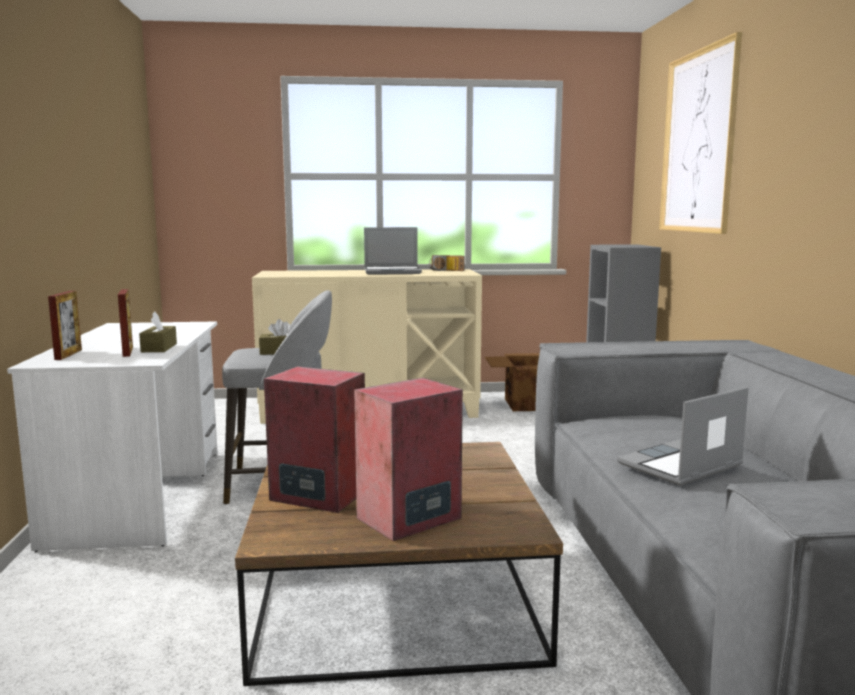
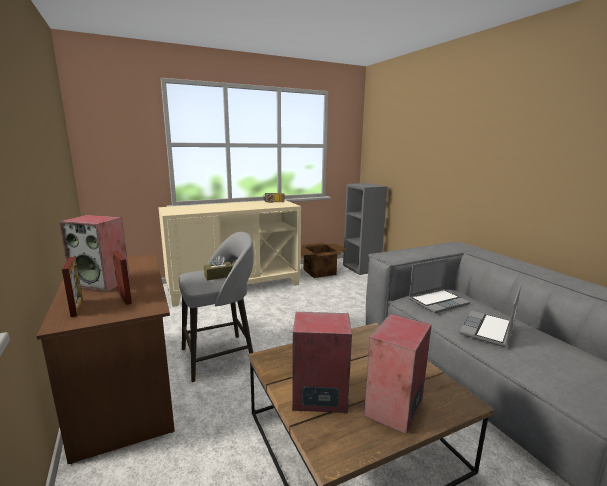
camera: 20 degrees left, 5 degrees up
white desk [7,321,218,552] -> brown desk [36,253,175,464]
brown tissue box [139,312,177,352] -> none
laptop [364,227,422,275] -> laptop moved to [409,259,470,314]
picture [659,32,742,234] -> none
none -> speaker [59,215,130,292]

